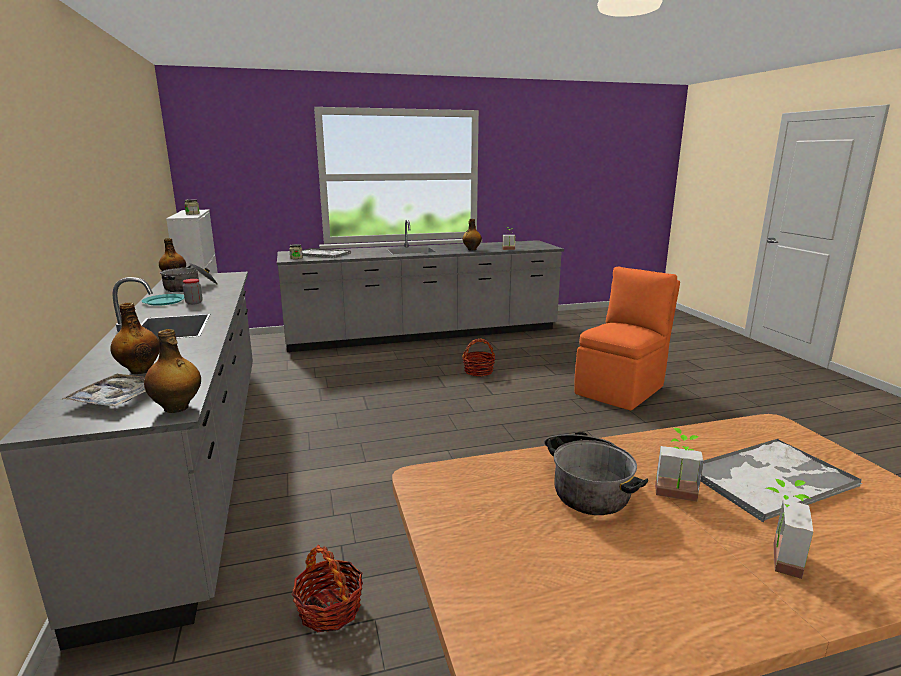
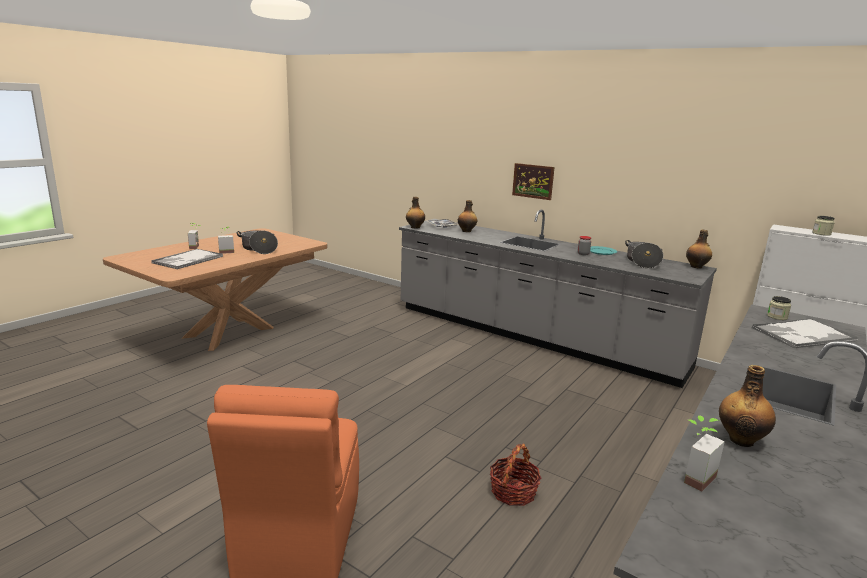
camera: 140 degrees right, 0 degrees up
basket [291,544,363,632] -> none
none -> picture [512,163,555,200]

